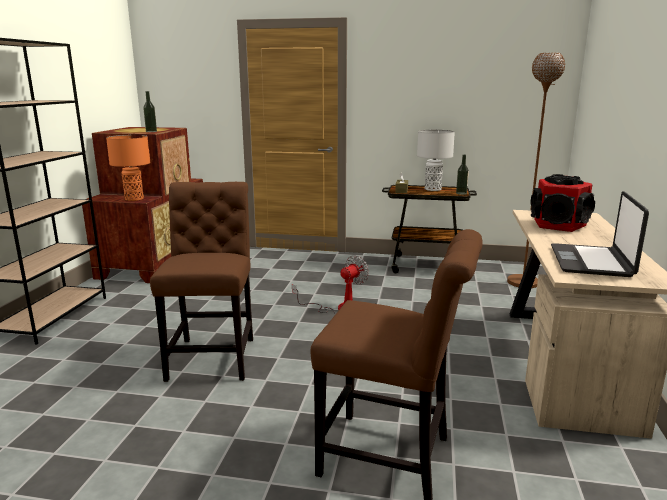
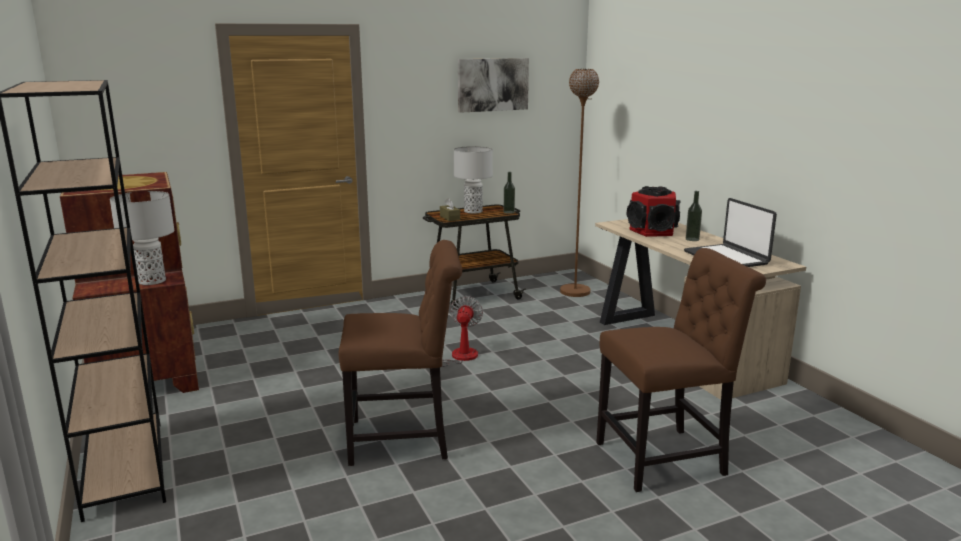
camera: 35 degrees left, 0 degrees up
orange table lamp [106,135,151,201] -> white table lamp [110,191,174,285]
bottle [143,91,157,132] -> bottle moved to [686,191,702,241]
brown chair [150,182,253,382] -> brown chair turned 120 degrees clockwise [339,240,462,466]
none -> picture [458,58,529,113]

